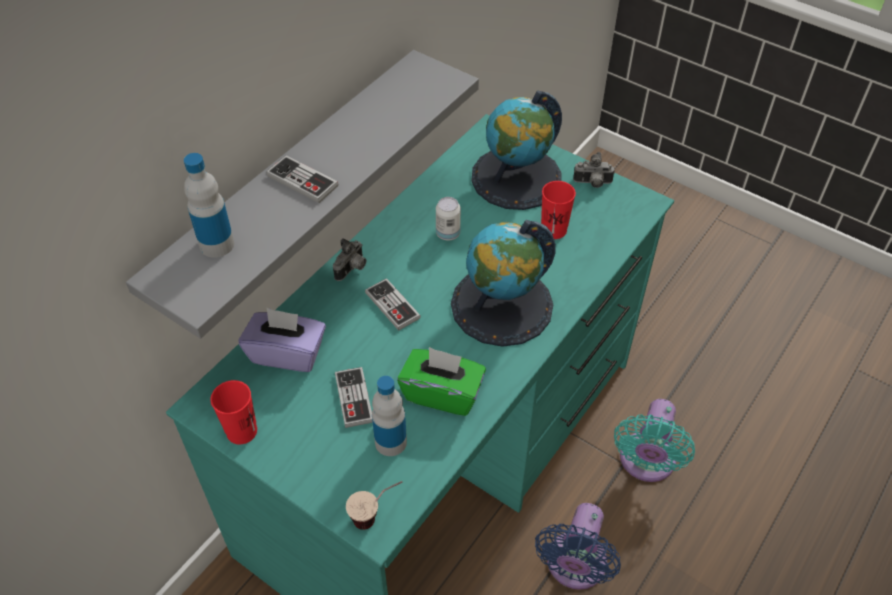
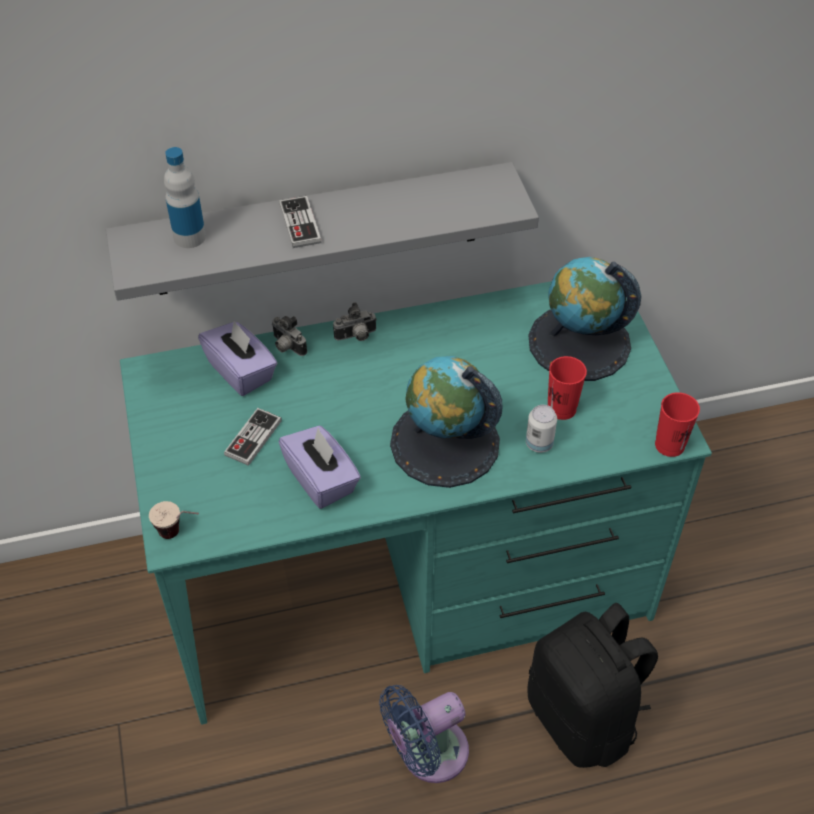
camera: 40 degrees right, 0 degrees up
red cup [210,380,257,444] -> red cup moved to [655,392,700,457]
game controller [365,278,421,331] -> none
bottle [372,376,407,456] -> none
green tissue box [397,347,486,416] -> purple tissue box [279,426,361,509]
can [436,197,461,240] -> can moved to [526,405,557,453]
camera [573,152,615,188] -> camera moved to [272,316,307,356]
turquoise fan [614,399,695,482] -> black backpack [527,603,658,768]

